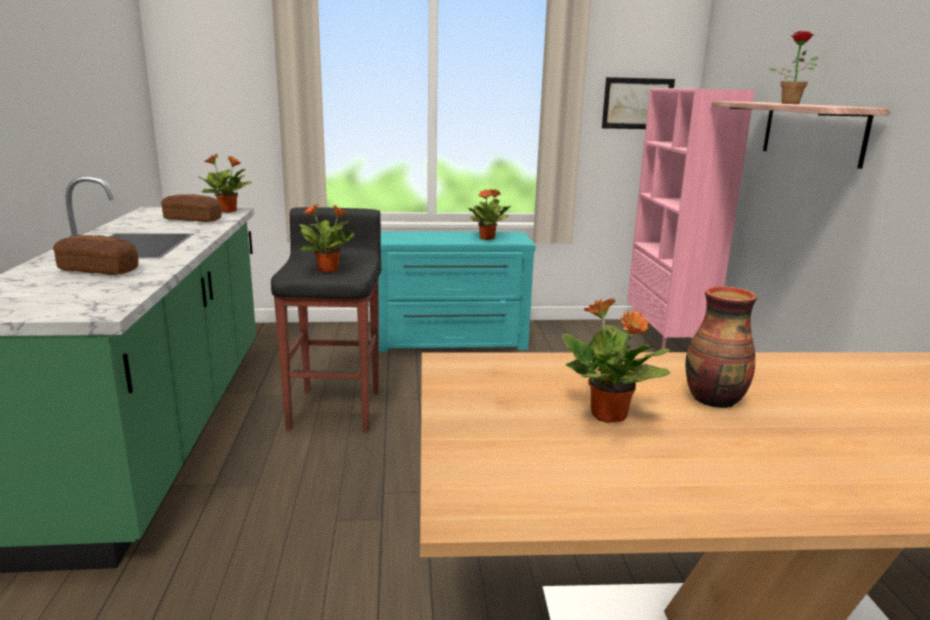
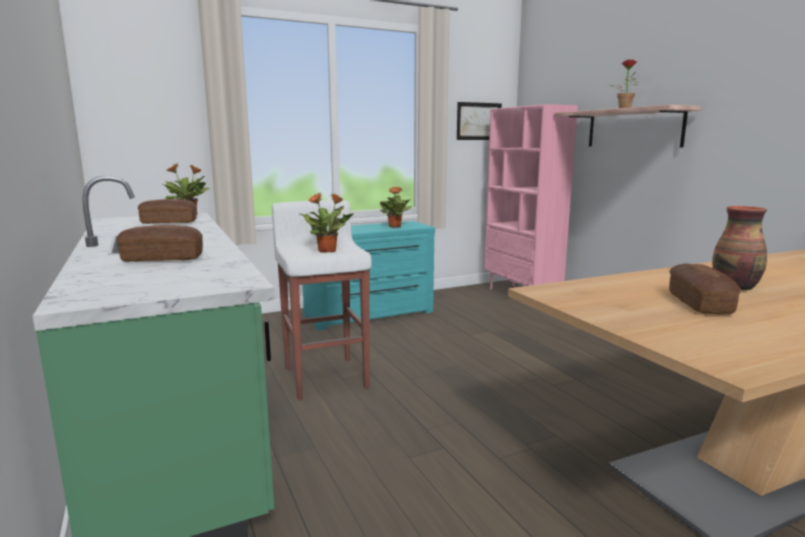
camera: 20 degrees left, 5 degrees down
black stool [271,207,381,432] -> white stool [272,200,372,400]
potted plant [562,298,670,423] -> bread [669,264,741,314]

